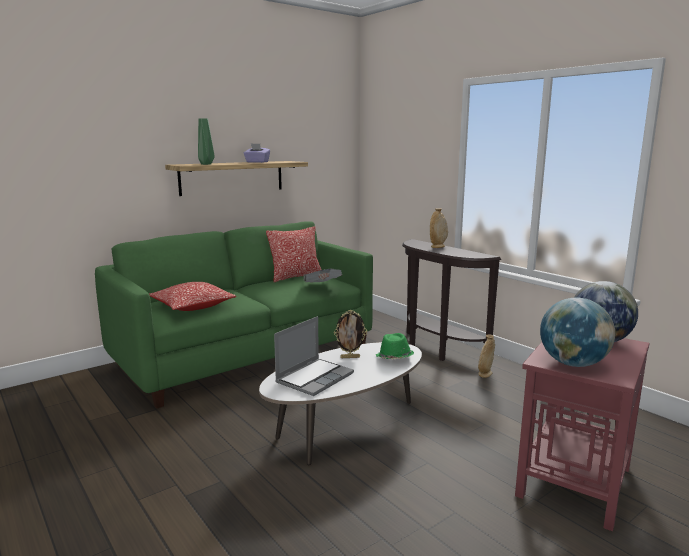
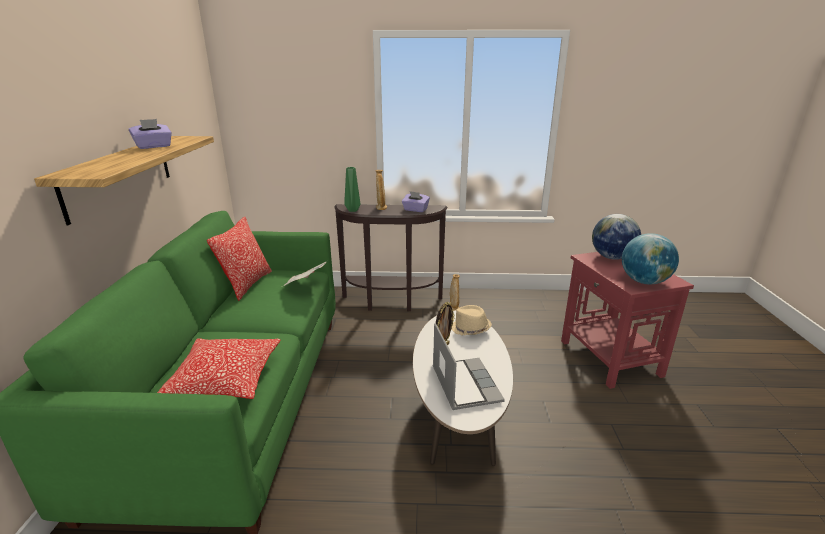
camera: 50 degrees left, 10 degrees up
green vase [198,118,215,165] -> green vase moved to [344,167,360,212]
green hat [376,333,414,359] -> beige hat [451,305,492,335]
none -> purple tissue box [402,191,430,212]

